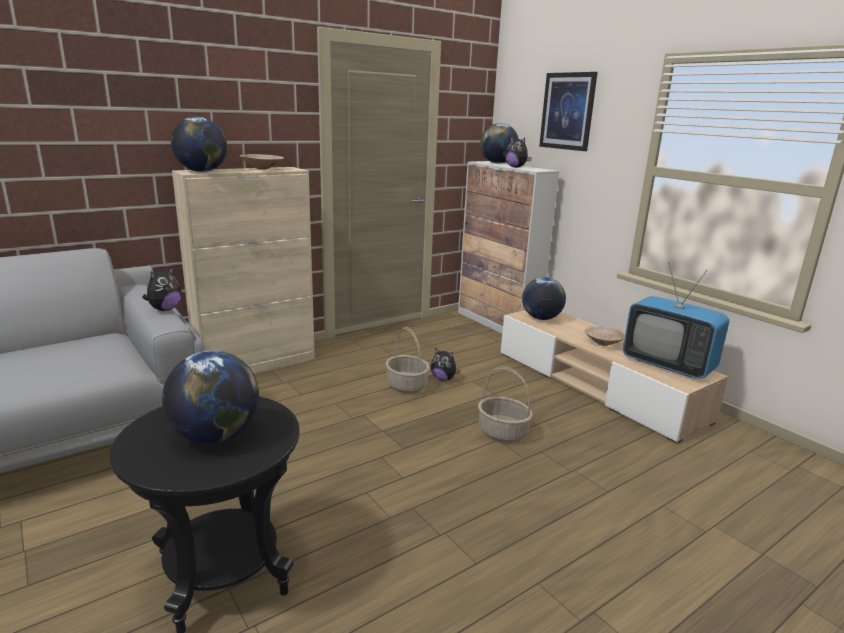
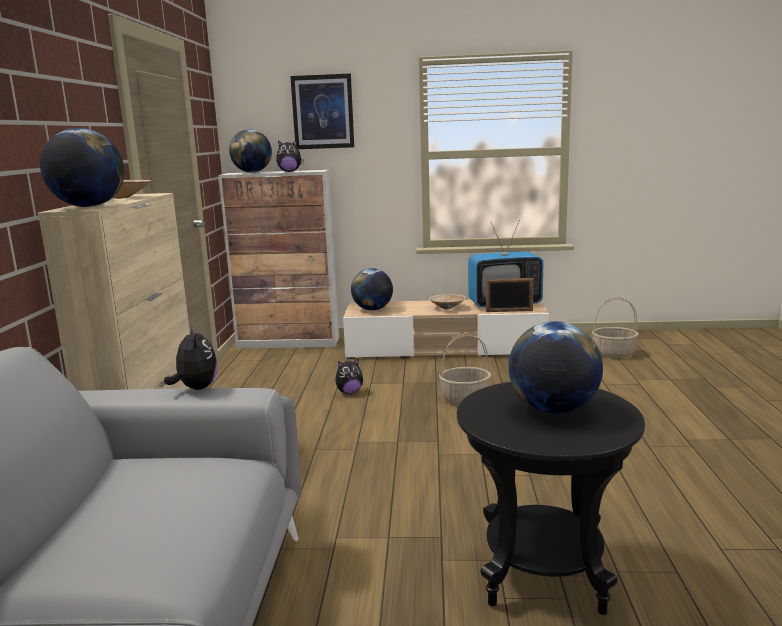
camera: 50 degrees left, 5 degrees down
basket [386,327,430,394] -> basket moved to [592,297,639,358]
none -> picture frame [486,278,534,312]

